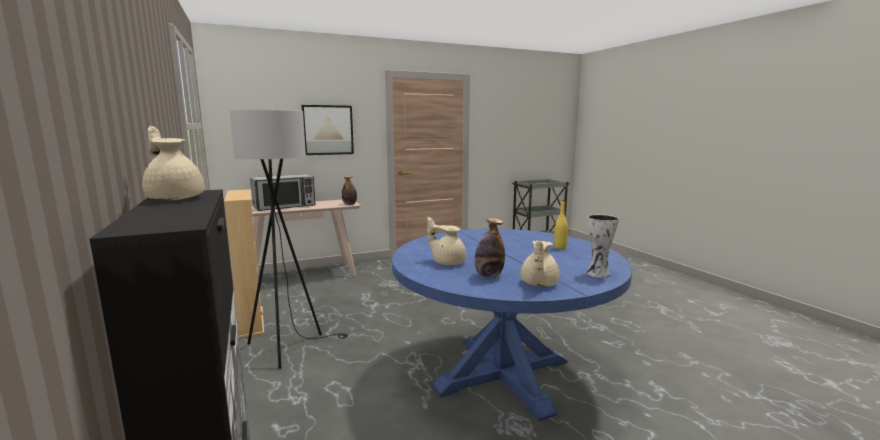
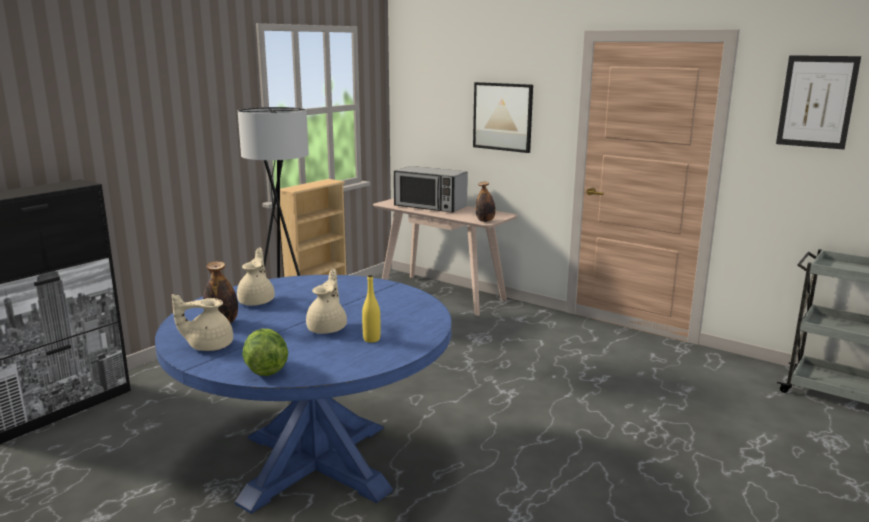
camera: 60 degrees right, 5 degrees up
beige teapot [142,126,205,200] -> beige teapot moved to [306,269,347,334]
vase [587,214,619,278] -> lettuce [242,329,288,376]
none -> picture [776,55,861,149]

